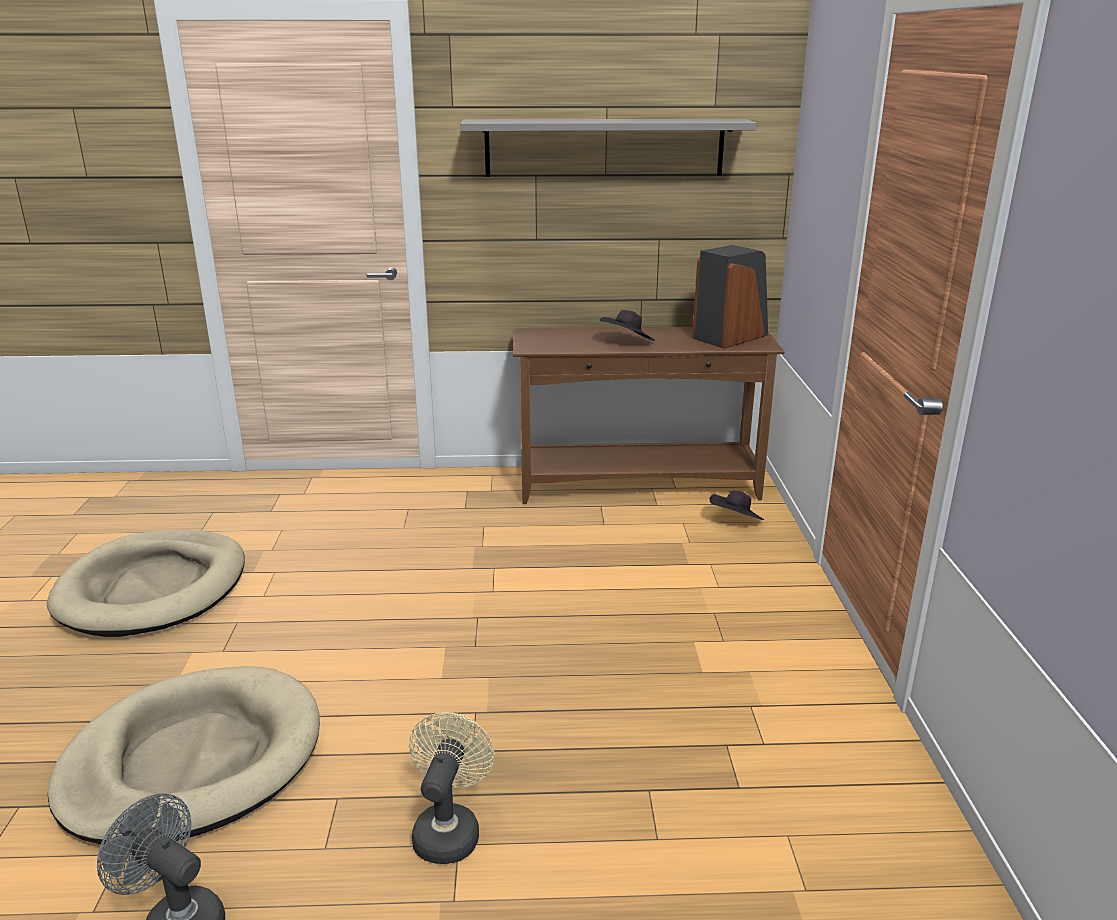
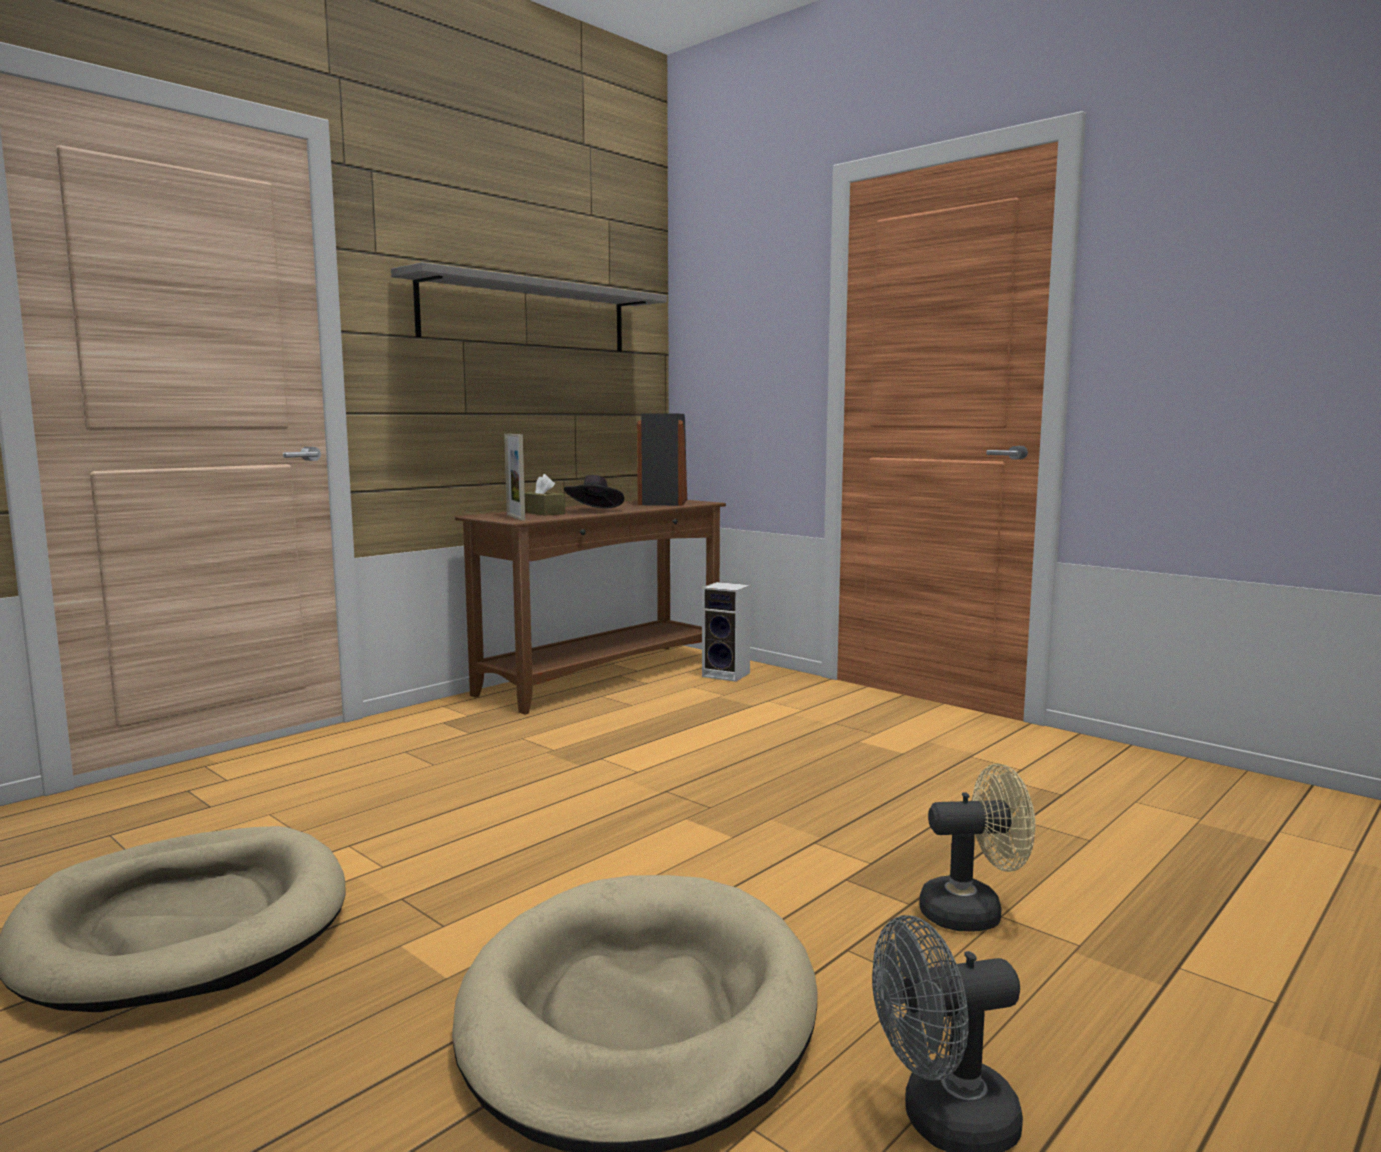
camera: 45 degrees left, 15 degrees down
beige fan [409,712,494,864] -> beige fan turned 120 degrees clockwise [920,763,1035,931]
black hat [709,491,764,520] -> speaker [702,582,751,682]
none -> picture frame [504,434,525,521]
none -> brown tissue box [524,474,565,516]

